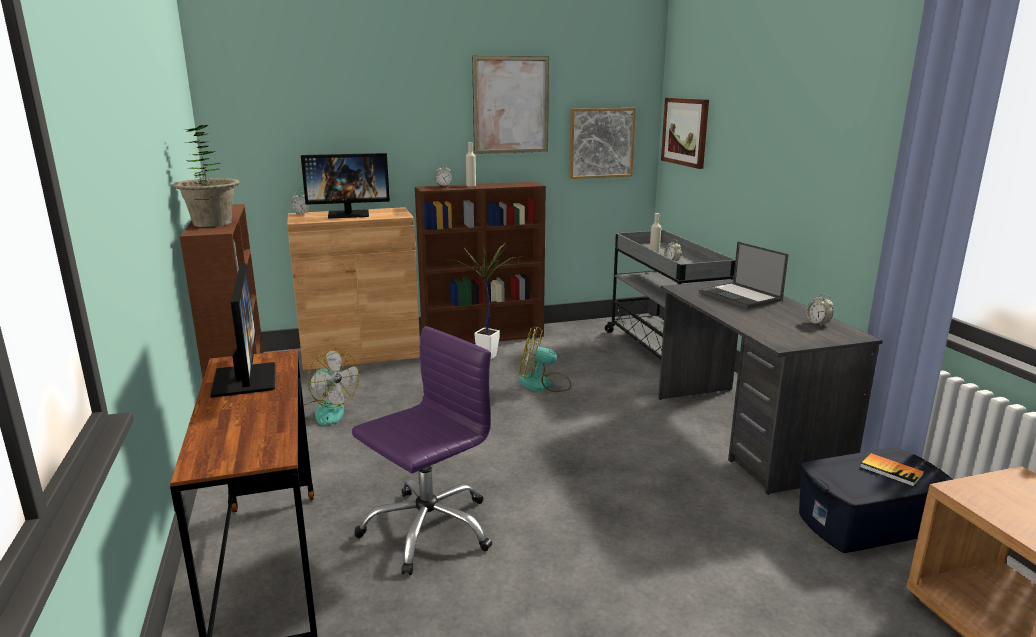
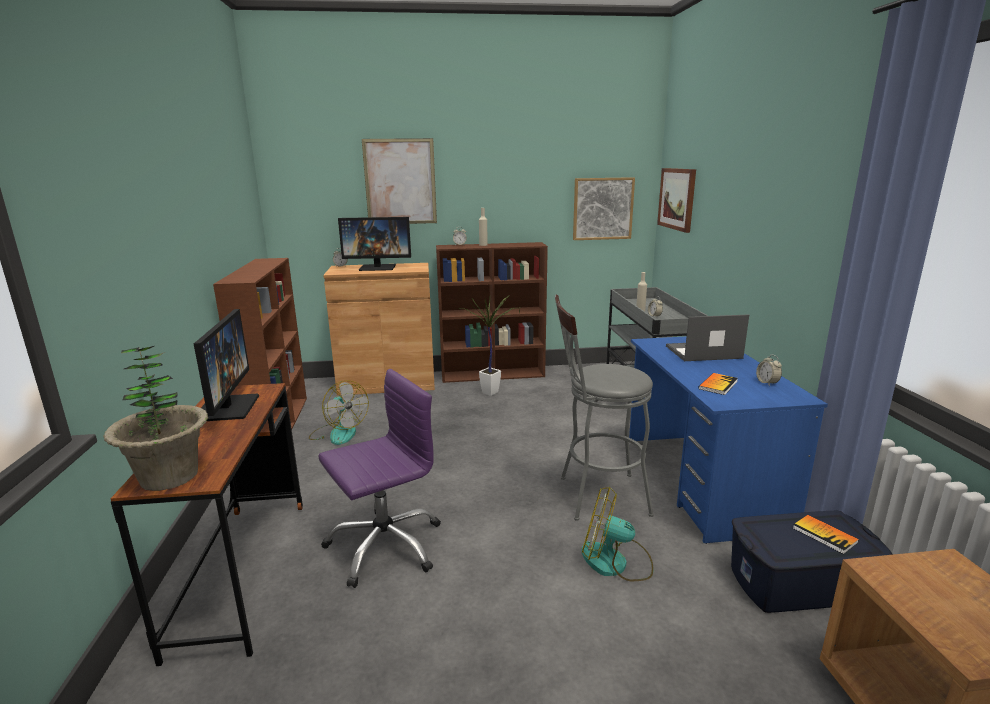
camera: 10 degrees right, 0 degrees up
potted plant [173,125,240,227] -> potted plant moved to [103,346,208,491]
picture [472,56,549,154] -> picture moved to [362,138,437,224]
fan [519,326,571,392] -> fan moved to [581,487,653,582]
grey desk [658,280,883,495] -> blue desk [629,336,828,544]
laptop [699,241,789,309] -> laptop turned 105 degrees clockwise [666,314,749,361]
none -> grey stool [555,295,654,521]
none -> book [699,373,738,395]

